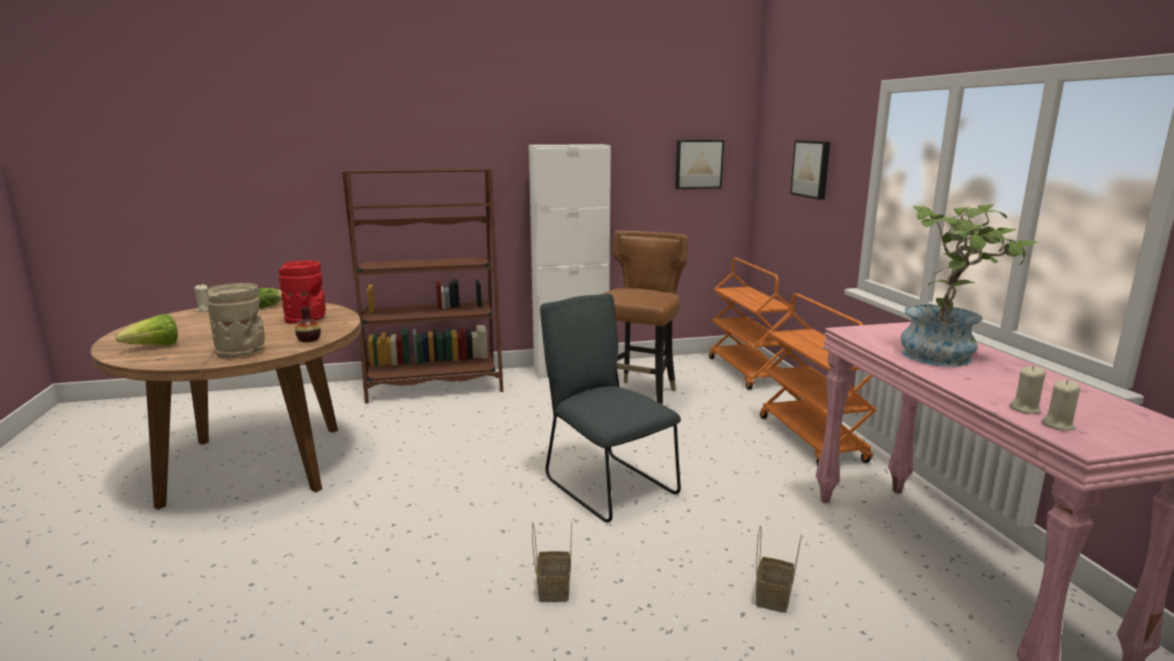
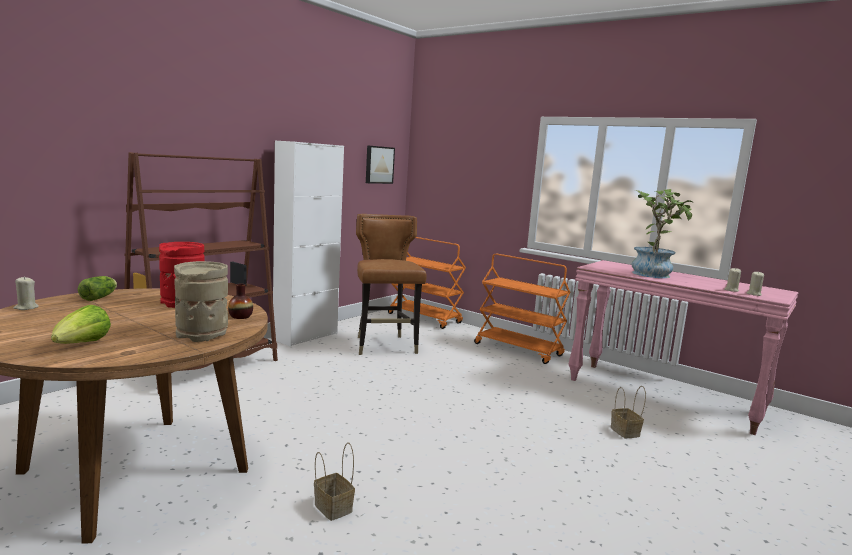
camera: 40 degrees left, 5 degrees down
basket [532,522,572,602] -> basket moved to [314,443,355,521]
grey chair [540,294,681,522] -> none
picture [790,140,830,200] -> none

